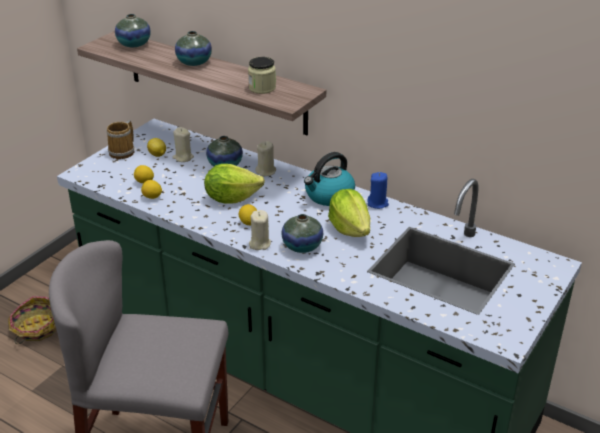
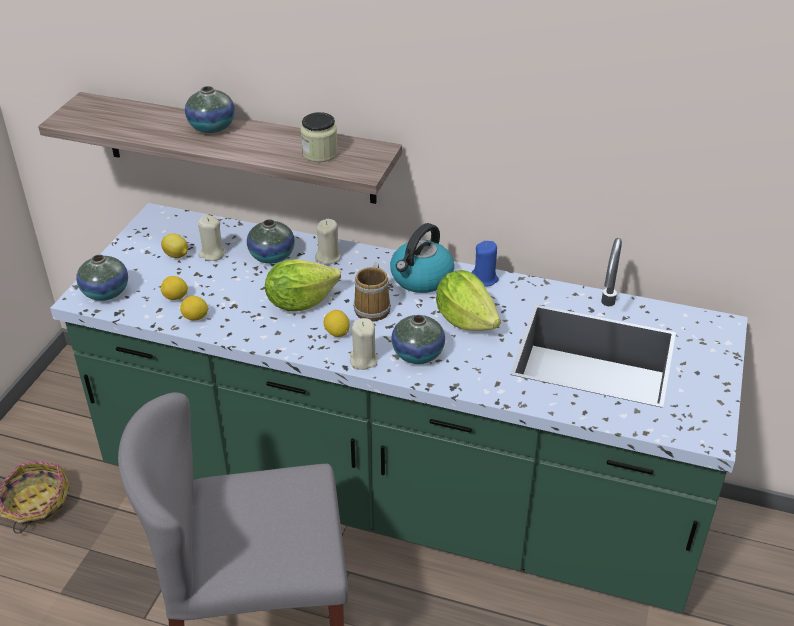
camera: 15 degrees left, 5 degrees up
mug [107,120,134,159] -> mug moved to [353,262,391,322]
vase [115,14,151,47] -> vase moved to [76,255,128,301]

